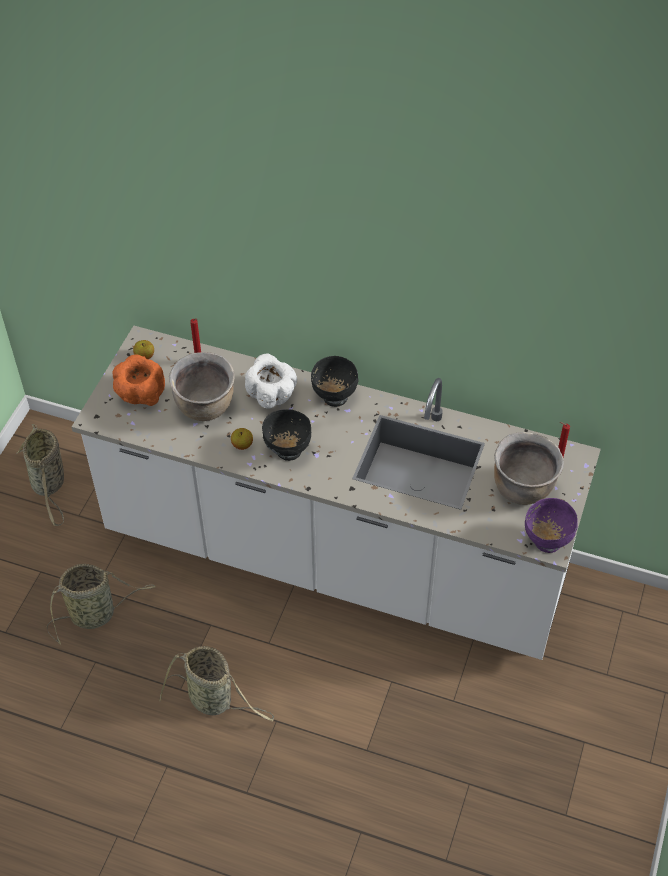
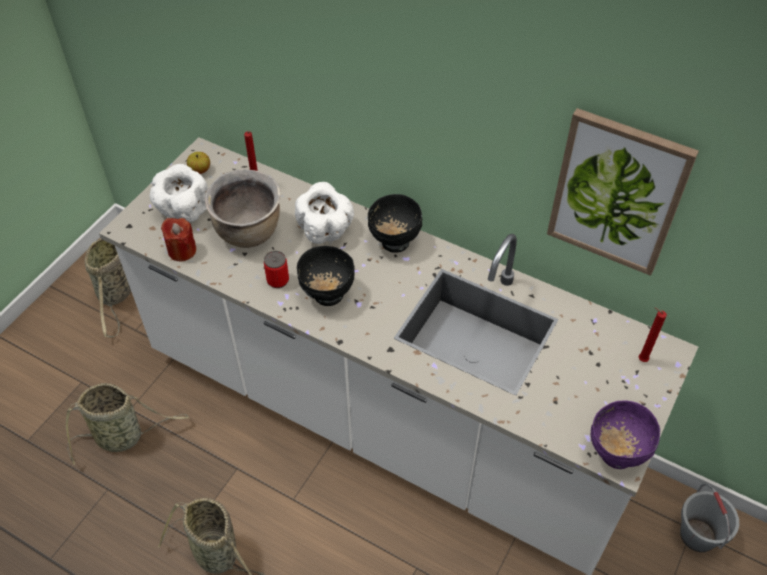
camera: 10 degrees right, 0 degrees up
orange bowl [112,354,165,406] -> white bowl [150,164,208,223]
apple [231,428,253,450] -> can [264,251,289,288]
brown cooking pot [494,432,564,505] -> none
none -> red candle [161,218,196,261]
none -> picture [547,108,699,276]
none -> grey bucket [680,483,739,552]

